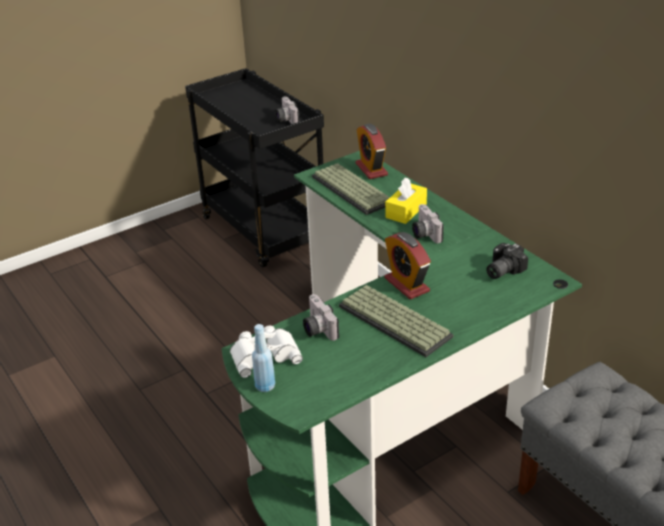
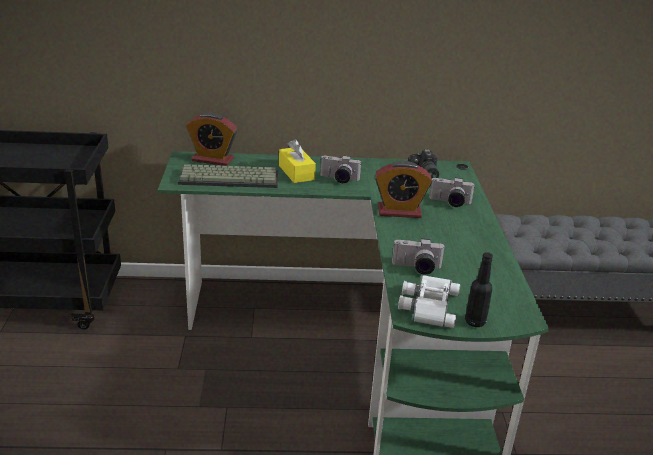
camera: 60 degrees left, 5 degrees down
blue bottle [252,324,275,392] -> black bottle [465,252,493,327]
camera [275,97,300,124] -> camera moved to [429,177,475,207]
keyboard [339,285,454,357] -> none

